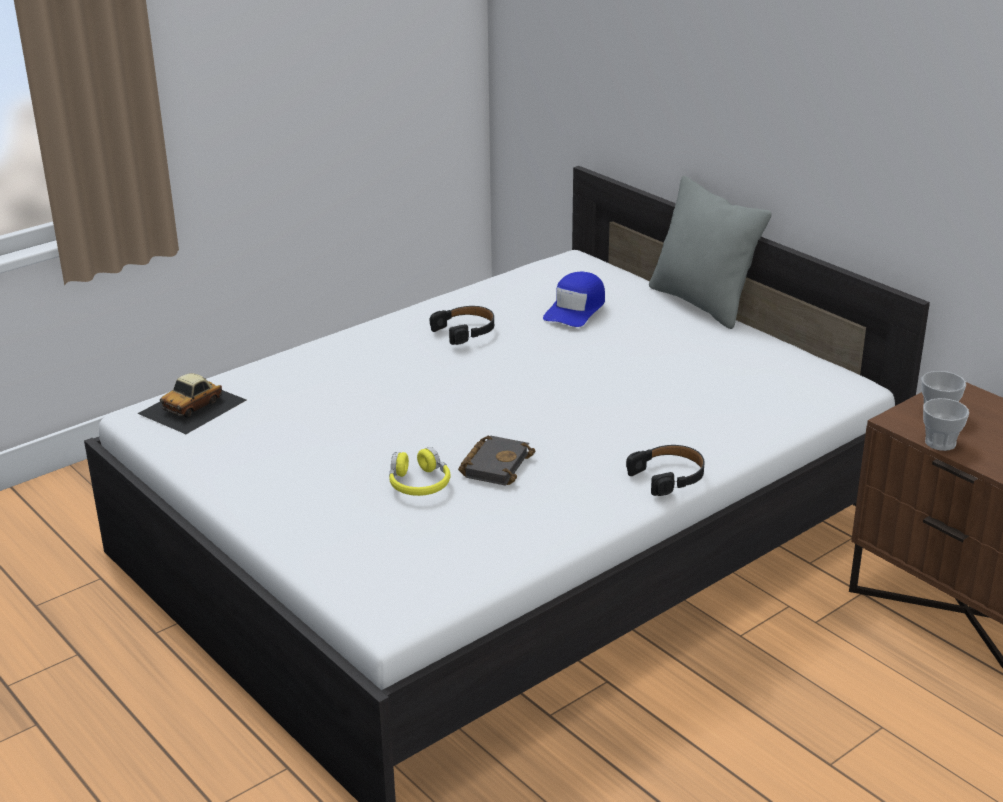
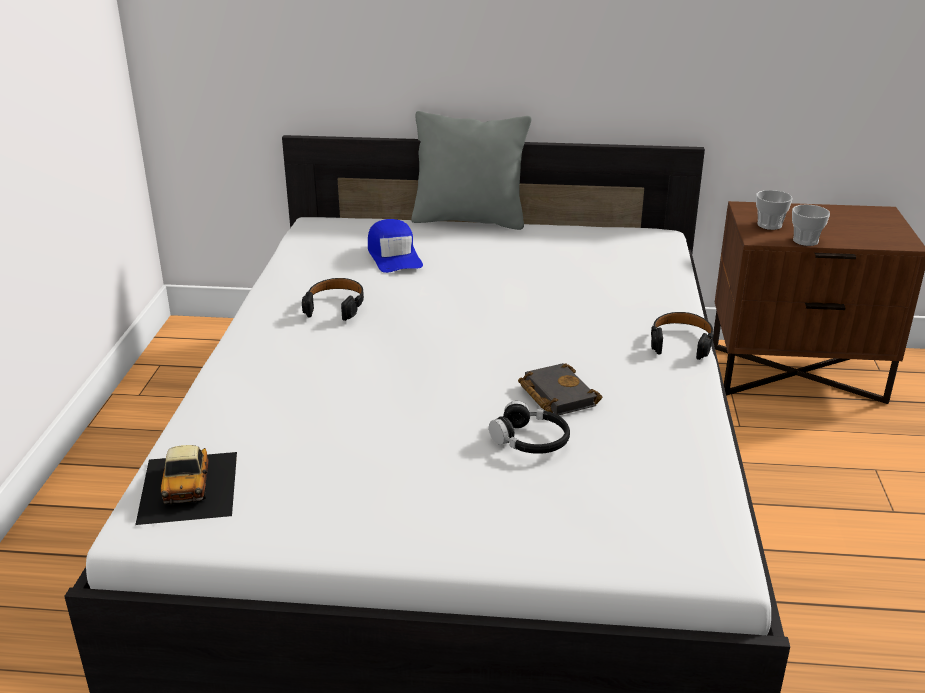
camera: 45 degrees left, 0 degrees up
yellow headphones [389,447,450,496] -> black headphones [489,401,570,454]

